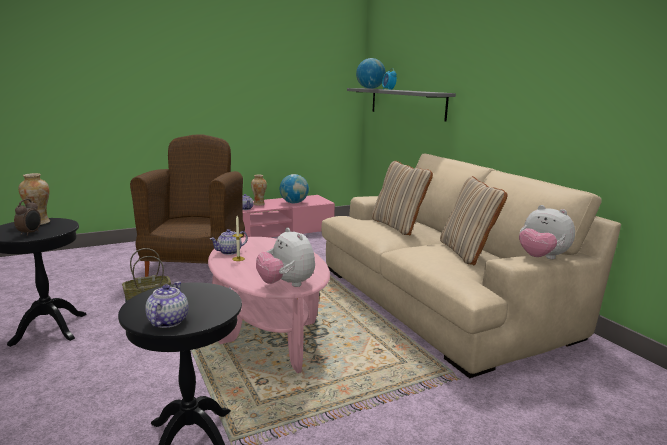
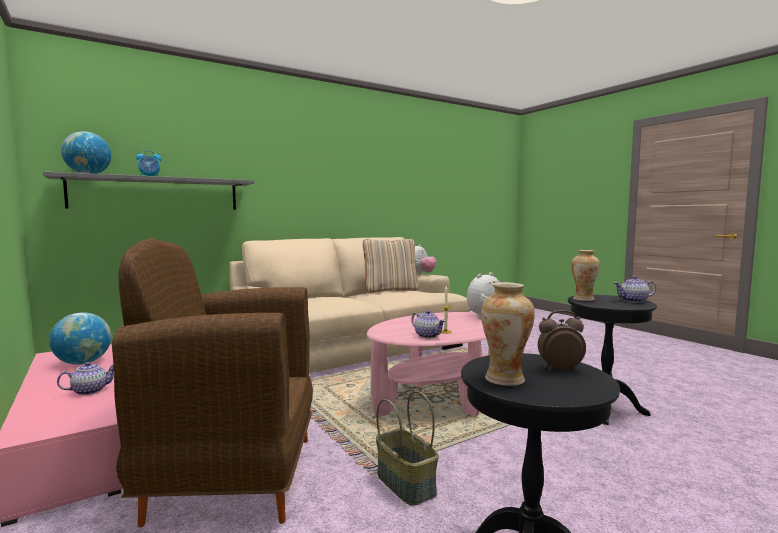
camera: 95 degrees left, 10 degrees down
vase [251,175,267,206] -> vase moved to [571,250,600,301]
beige pillow [372,161,433,235] -> none

